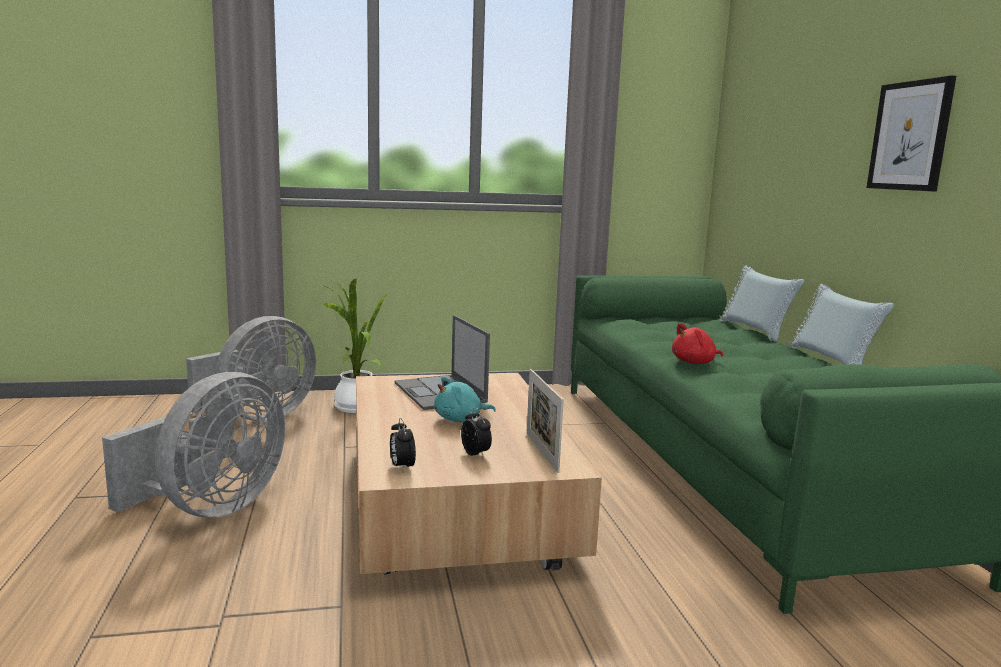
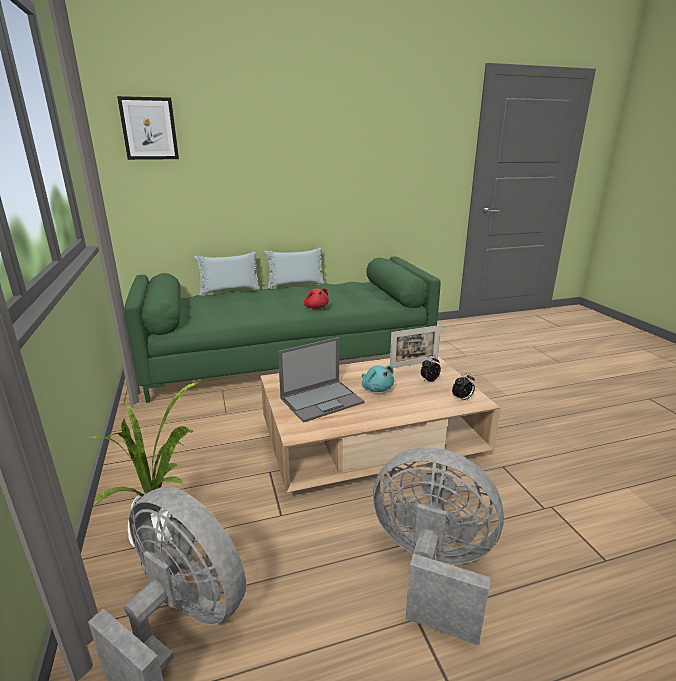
camera: 95 degrees left, 10 degrees up
picture [867,75,956,192] -> picture moved to [117,96,179,160]

